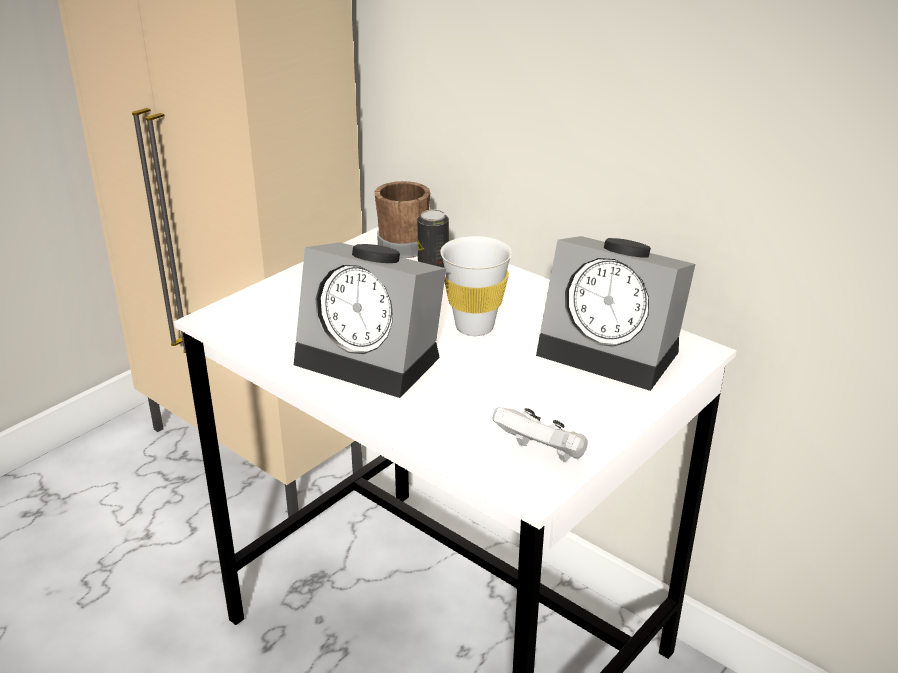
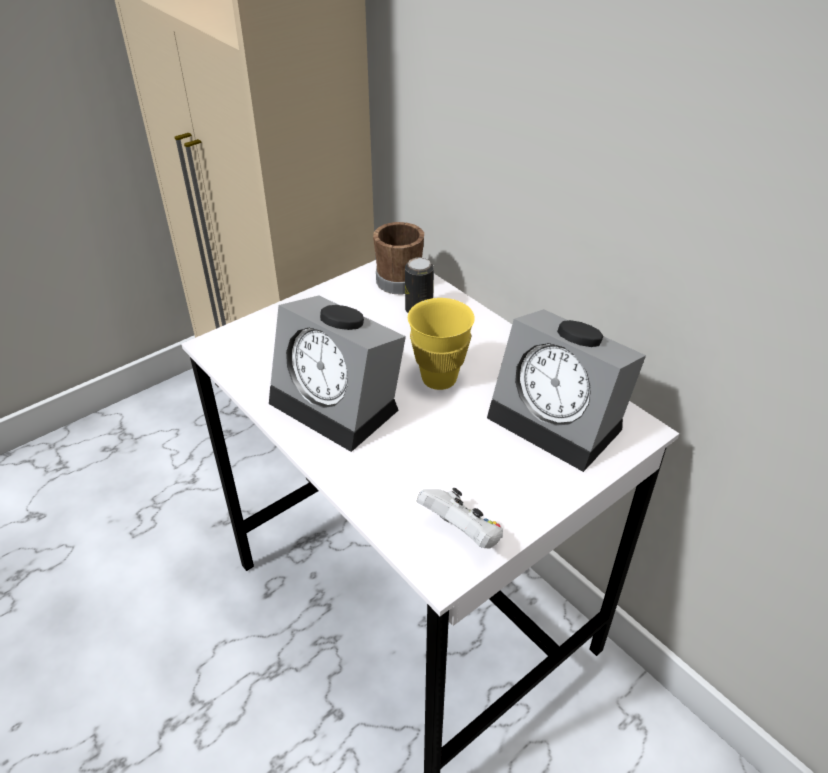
camera: 10 degrees right, 10 degrees up
white cup [440,236,512,336] -> yellow cup [408,298,475,390]

